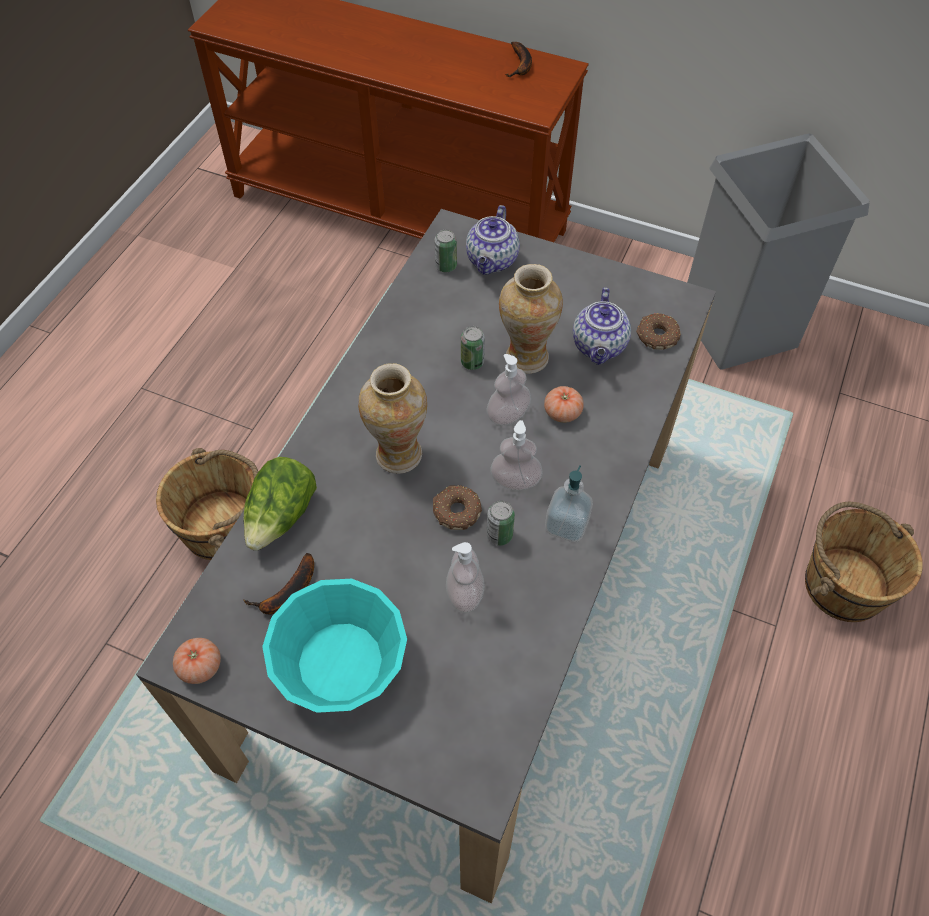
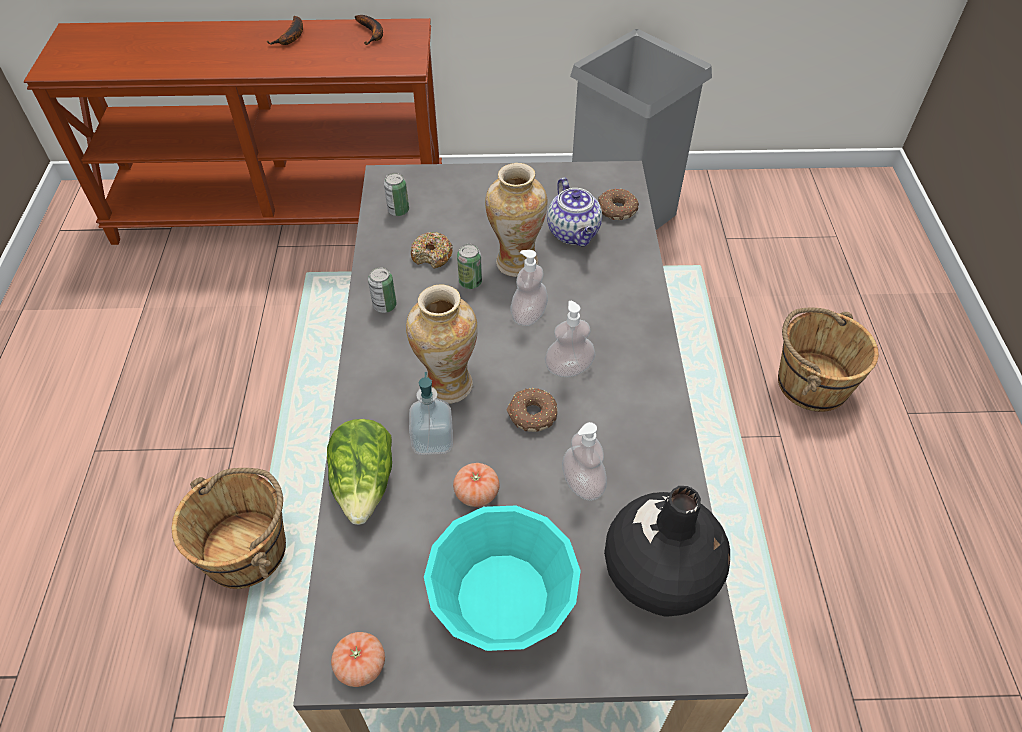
camera: 25 degrees left, 5 degrees down
banana [243,553,314,614] -> banana moved to [267,16,303,45]
teapot [466,205,520,275] -> none
can [487,500,515,546] -> can moved to [368,267,397,313]
tomato [544,386,584,423] -> tomato moved to [453,463,500,507]
soap dispenser [545,465,593,543] -> soap dispenser moved to [409,372,453,455]
none -> donut [411,232,453,269]
none -> black vase [604,486,730,617]

